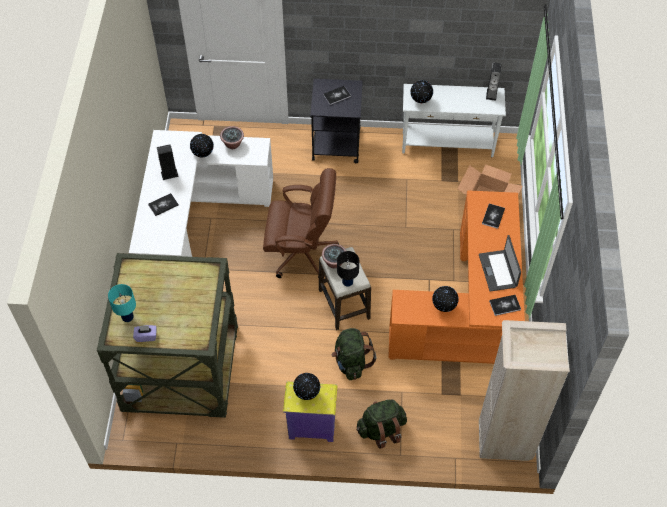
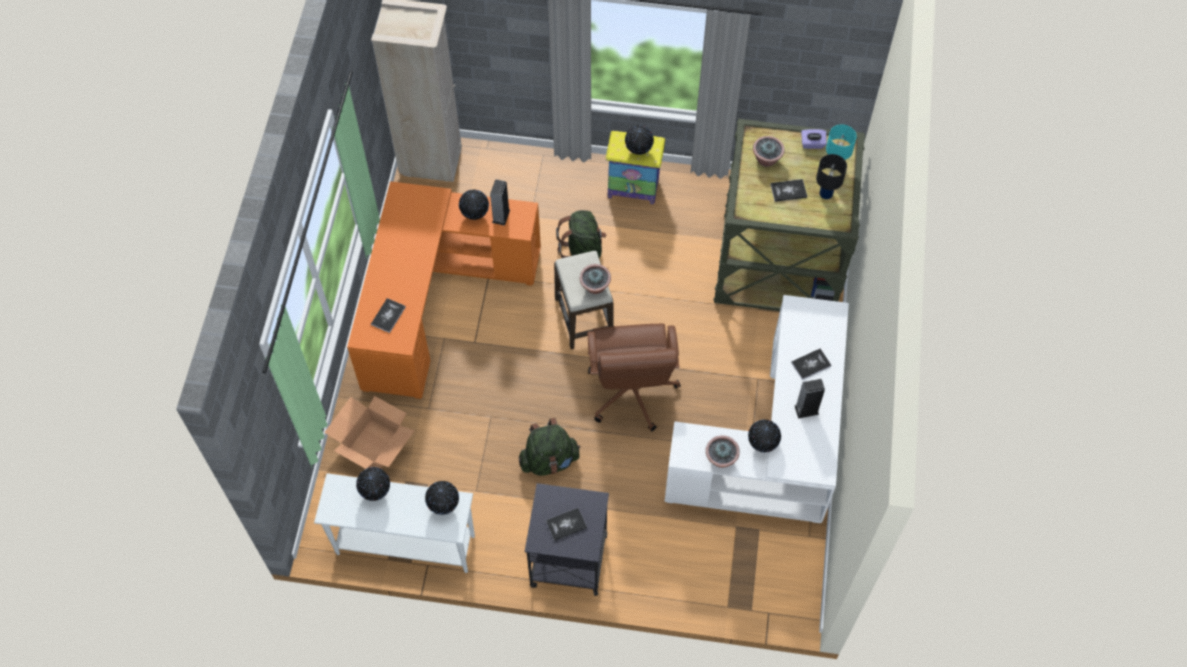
camera: 175 degrees left, 5 degrees up
brown office chair [263,168,339,278] -> brown office chair turned 105 degrees counterclockwise [587,324,681,431]
black table lamp [337,251,359,287] -> black table lamp moved to [816,154,847,199]
green backpack [356,400,407,449] -> green backpack moved to [519,418,581,476]
laptop [479,235,521,292] -> none
speaker [486,63,501,101] -> speaker moved to [490,179,510,226]
book [489,295,521,316] -> book moved to [770,179,807,202]
none -> globe [356,467,390,501]
none -> potted plant [753,136,785,167]

